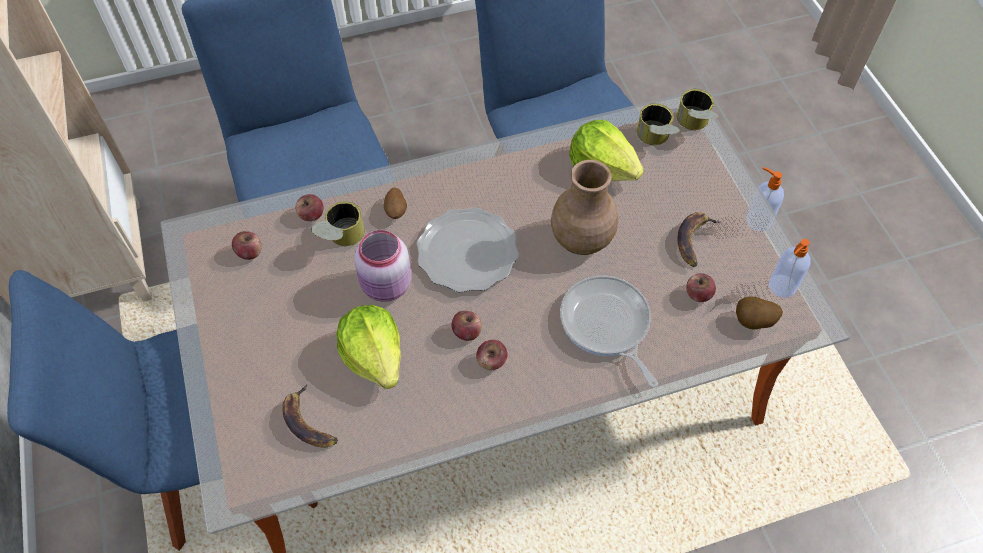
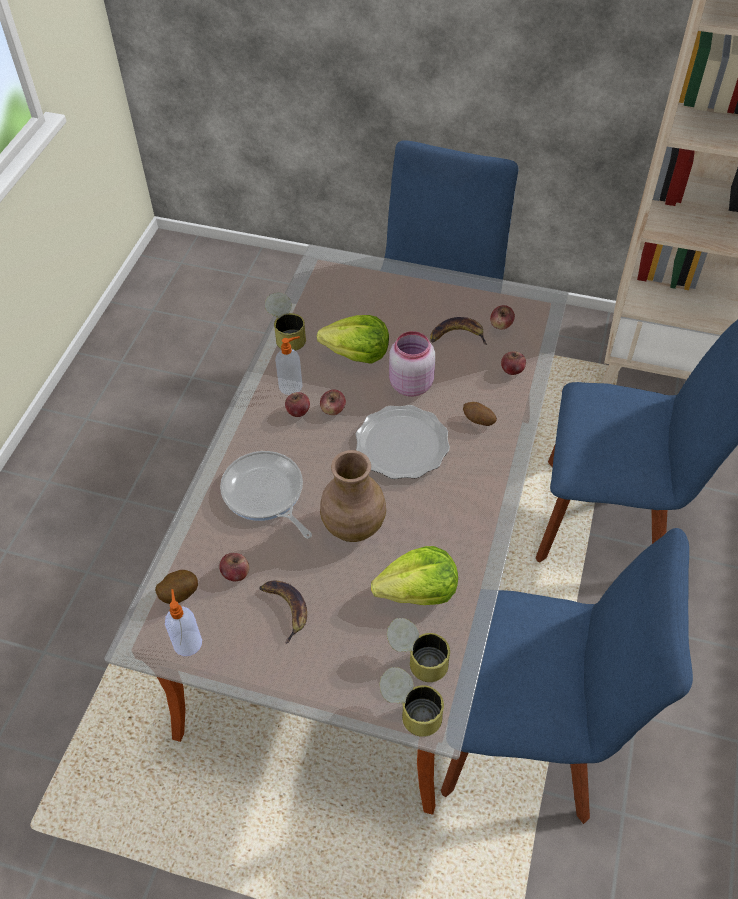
camera: 125 degrees right, 5 degrees down
banana [282,385,338,448] -> banana moved to [430,317,487,345]
can [311,201,365,246] -> can moved to [265,292,306,351]
frying pan [560,275,658,388] -> frying pan turned 135 degrees counterclockwise [220,451,312,539]
soap dispenser [745,167,784,231] -> soap dispenser moved to [275,336,303,395]

